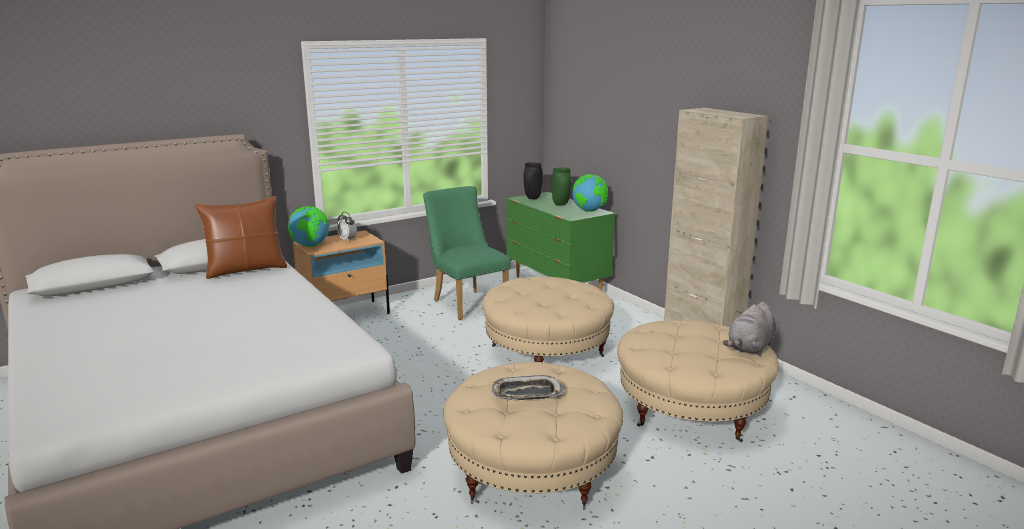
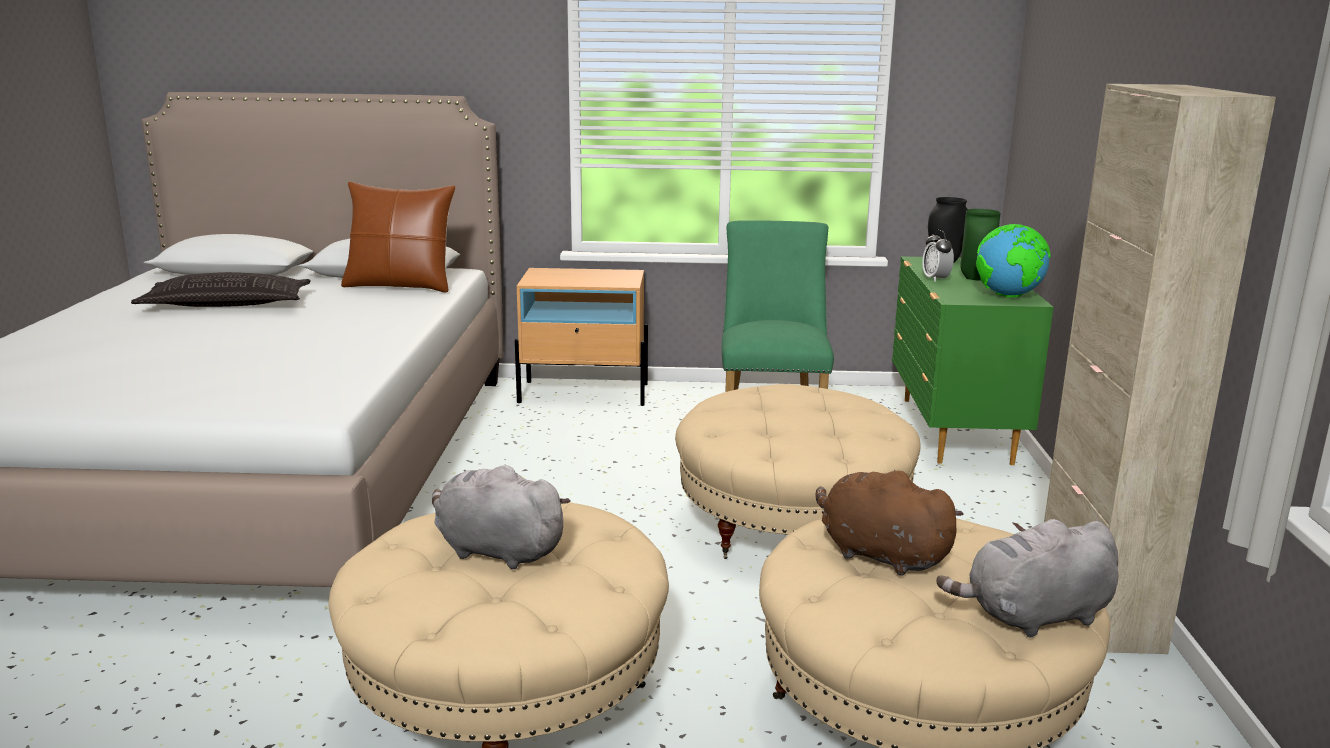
camera: 35 degrees right, 0 degrees up
globe [288,206,330,247] -> none
alarm clock [337,212,357,242] -> alarm clock moved to [922,230,954,282]
tray [492,375,564,400] -> grey plush toy [432,465,571,569]
none -> pillow [131,272,311,307]
none -> brown plush toy [816,470,964,575]

